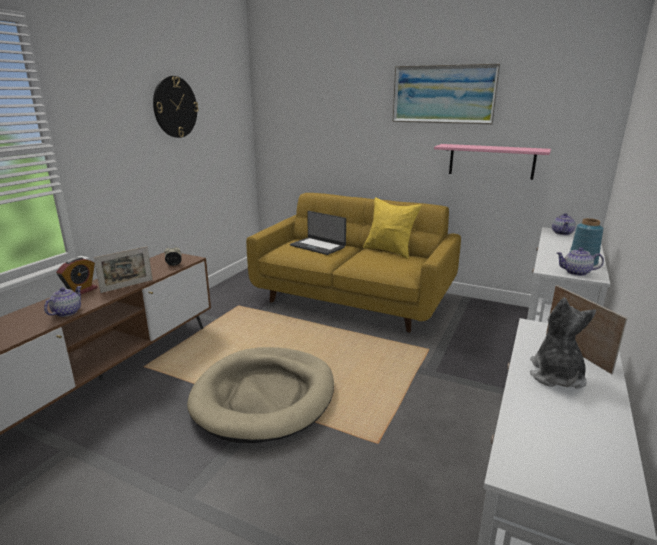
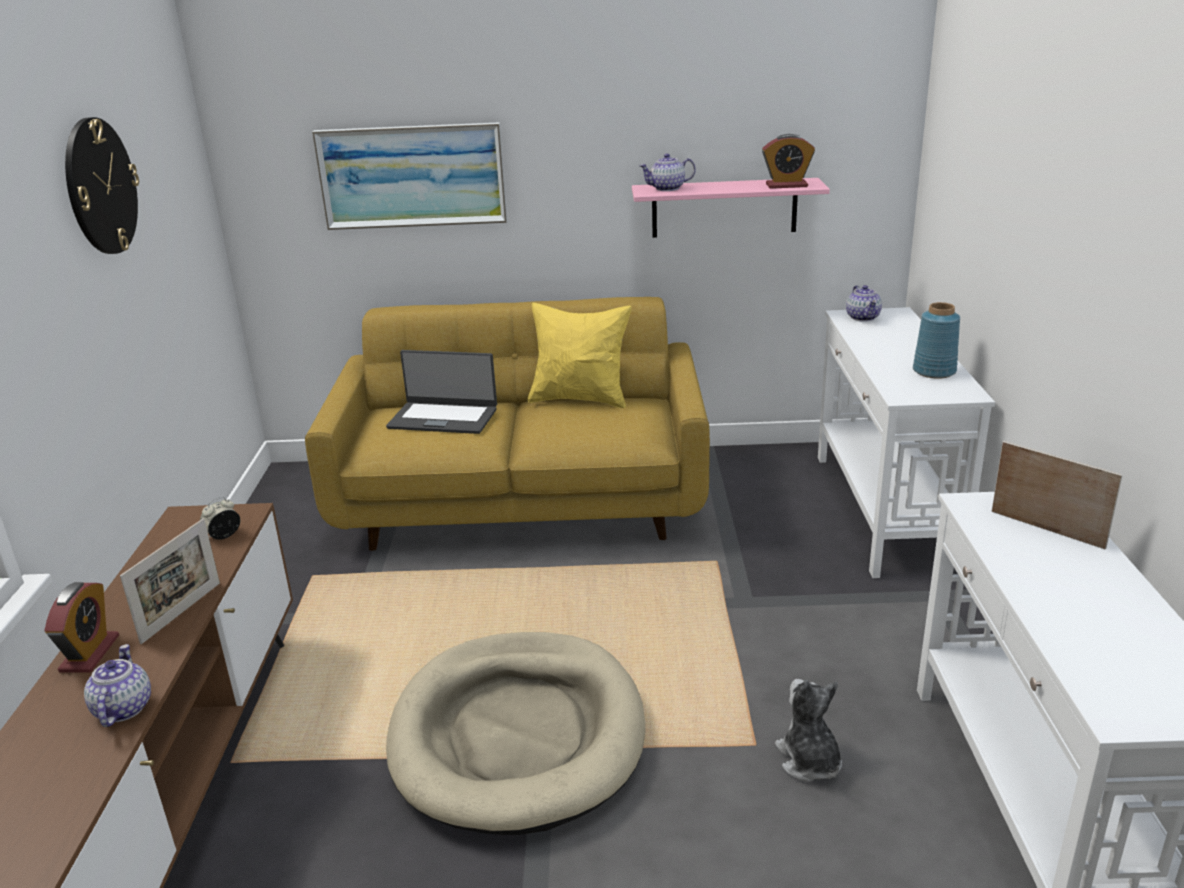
camera: 25 degrees left, 5 degrees up
picture [393,64,501,124] -> picture moved to [312,122,507,230]
plush toy [530,298,596,389] -> plush toy moved to [775,679,842,782]
teapot [556,248,604,276] -> teapot moved to [639,154,696,191]
none -> alarm clock [762,134,815,189]

